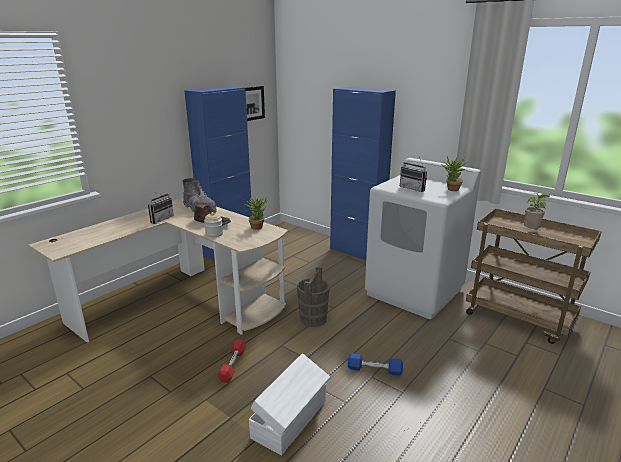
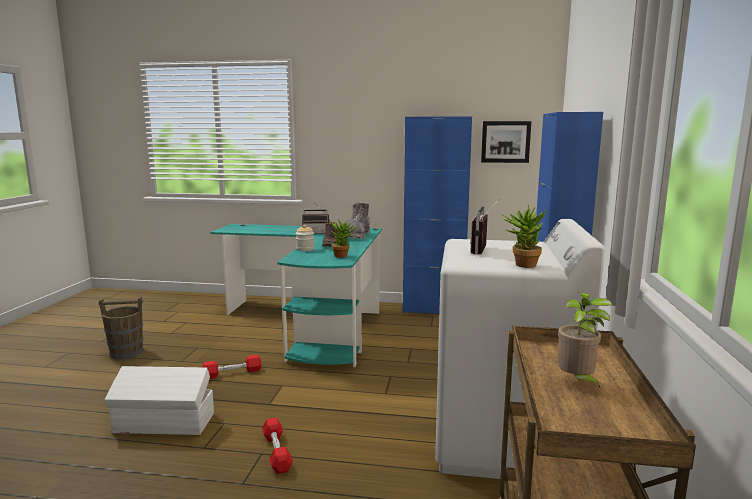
camera: 60 degrees right, 10 degrees down
beige desk [28,198,288,343] -> turquoise desk [210,224,382,367]
brown bucket [297,267,330,327] -> brown bucket moved to [99,296,143,359]
blue dumbbell [348,353,403,376] -> red dumbbell [262,418,293,474]

